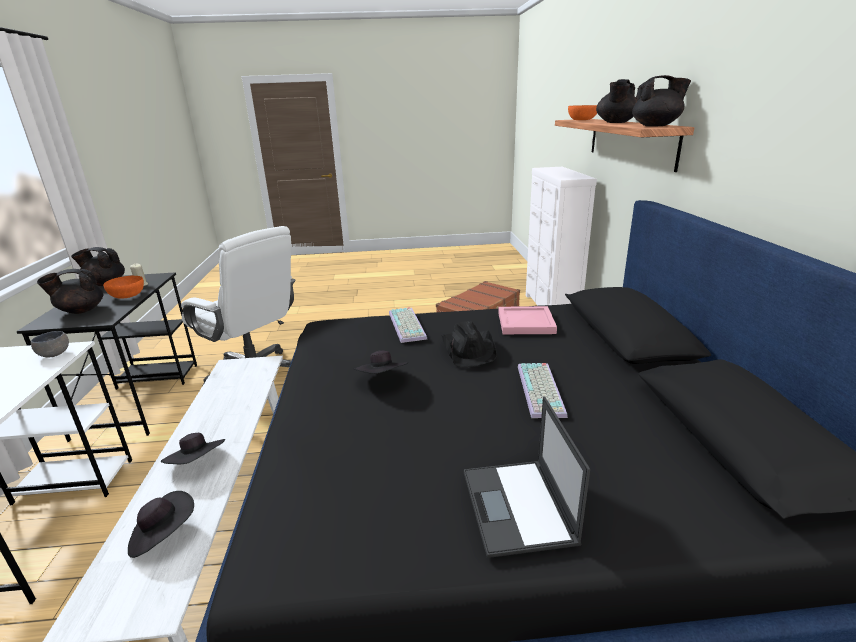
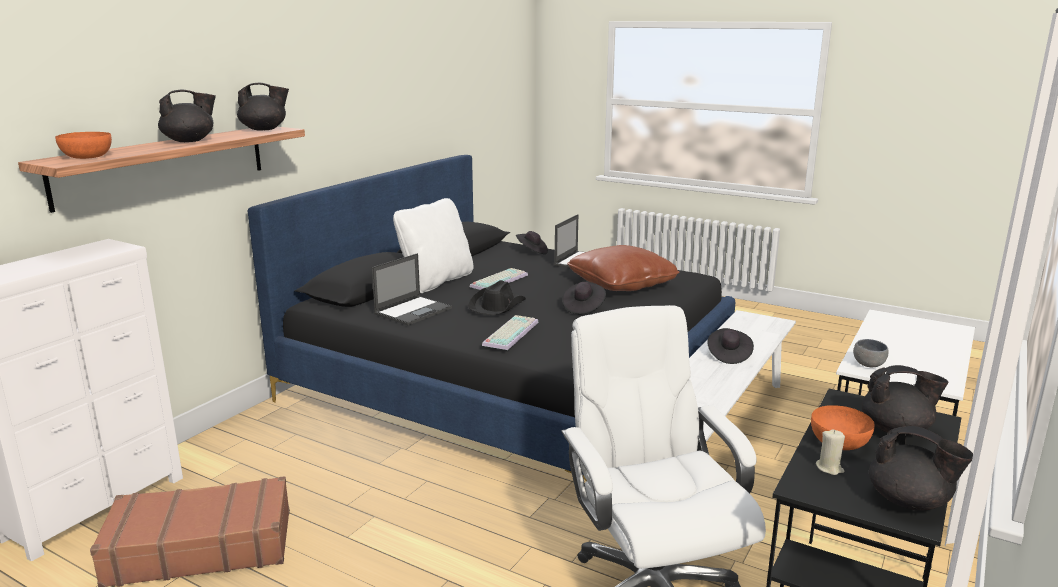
camera: 145 degrees left, 5 degrees down
black hat [128,491,194,558] -> black hat moved to [516,231,548,254]
pink tray [498,306,557,334] -> laptop [372,253,452,325]
black teapot [632,75,691,127] -> black teapot turned 135 degrees clockwise [237,83,289,130]
none -> white pillow [393,198,473,293]
none -> brown pillow [567,245,679,291]

